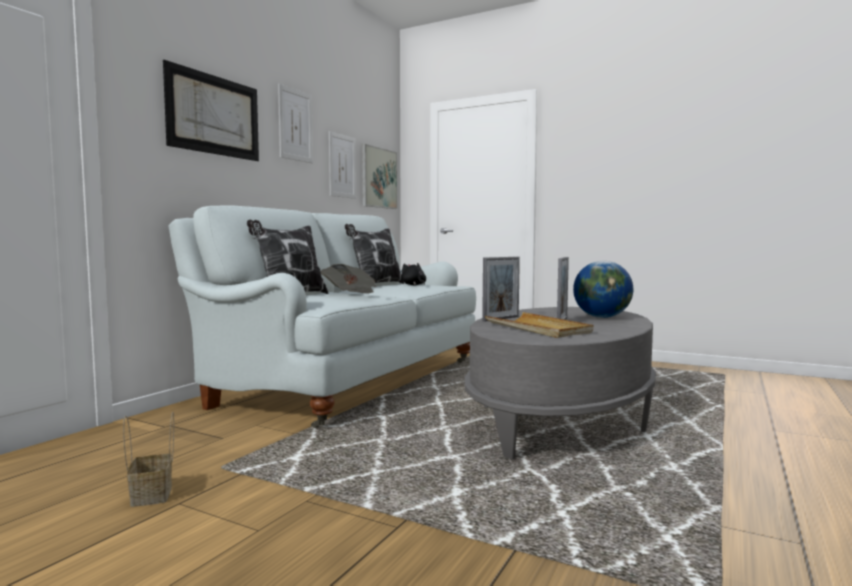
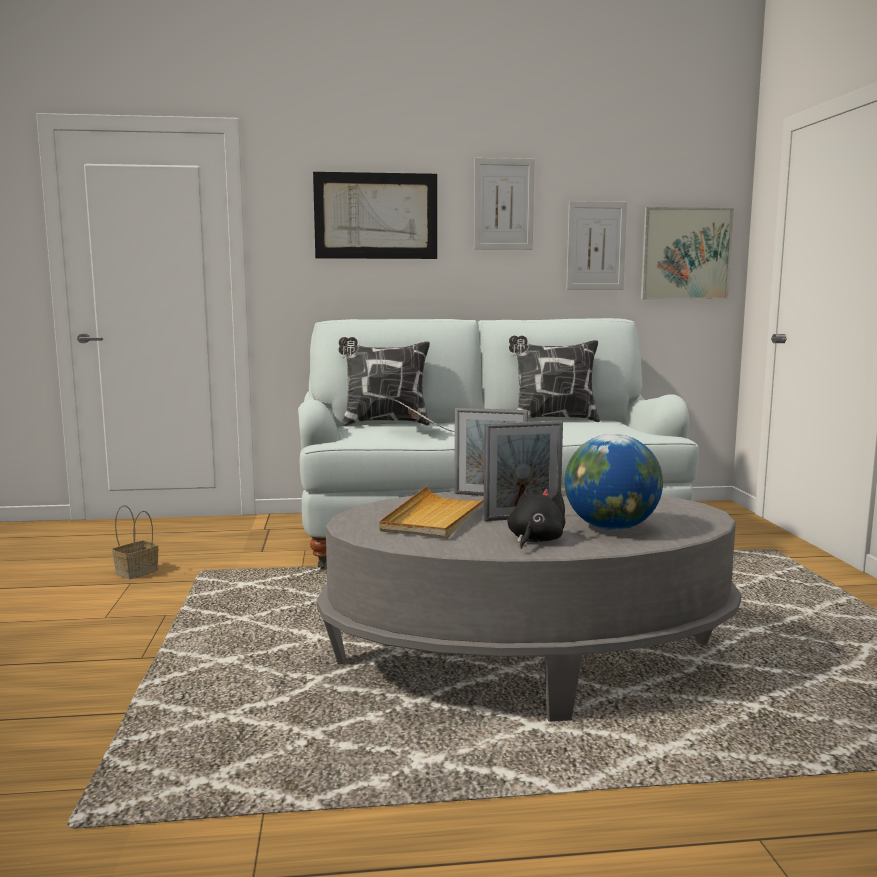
camera: 55 degrees right, 5 degrees up
black plush toy [401,263,426,286] -> black plush toy moved to [508,487,565,549]

